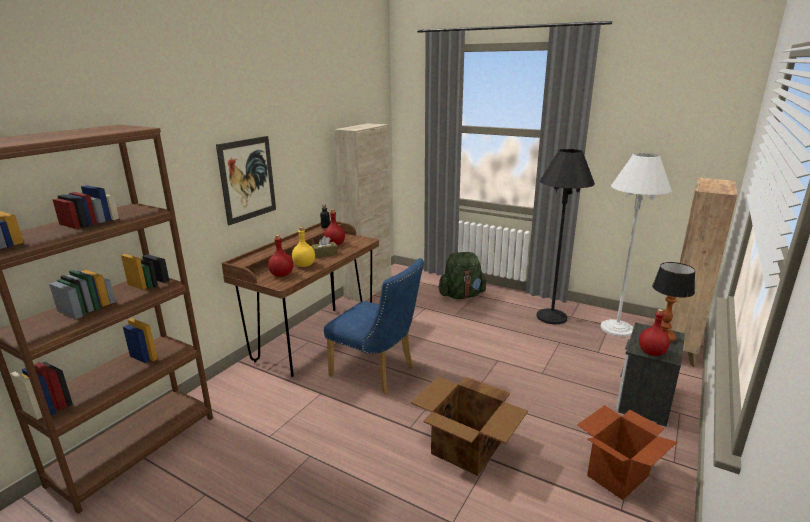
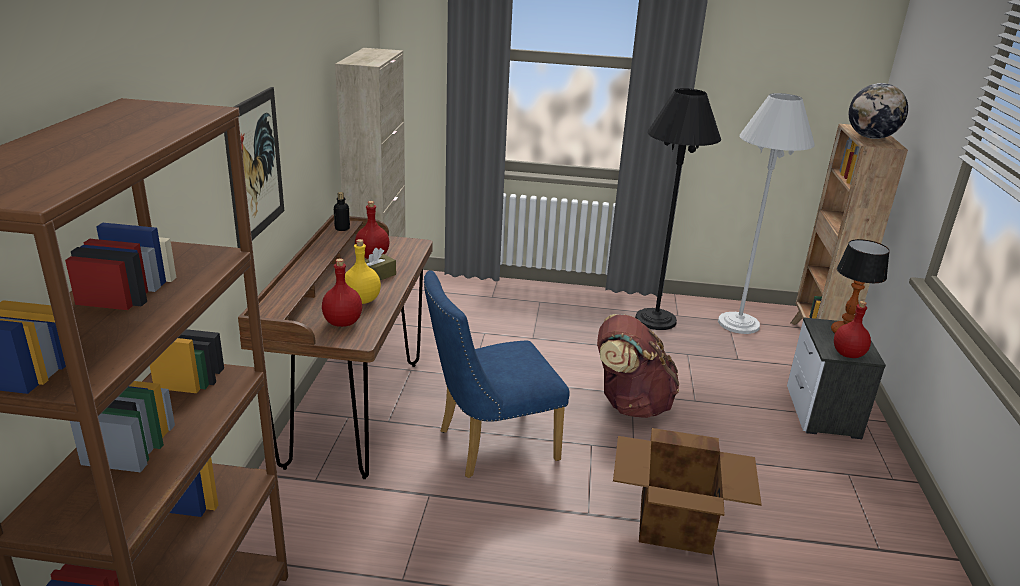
camera: 25 degrees left, 5 degrees up
blue chair [324,258,424,394] -> blue chair turned 150 degrees clockwise [424,270,570,478]
green backpack [439,252,487,299] -> none
cardboard box [577,405,678,500] -> none
none -> brown backpack [597,314,679,418]
none -> globe [849,83,908,139]

